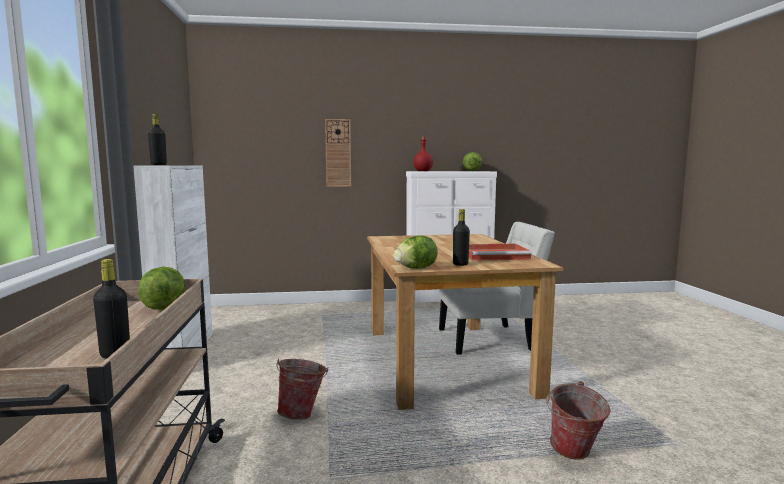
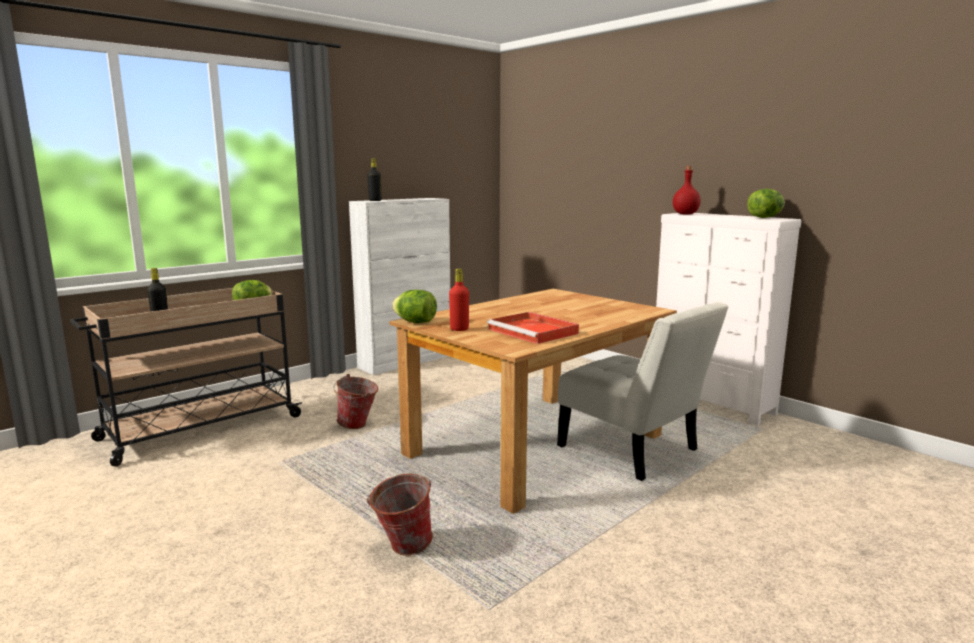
camera: 55 degrees right, 5 degrees up
wall clock [325,119,351,187] -> none
black bottle [453,209,470,266] -> red bottle [449,269,469,331]

